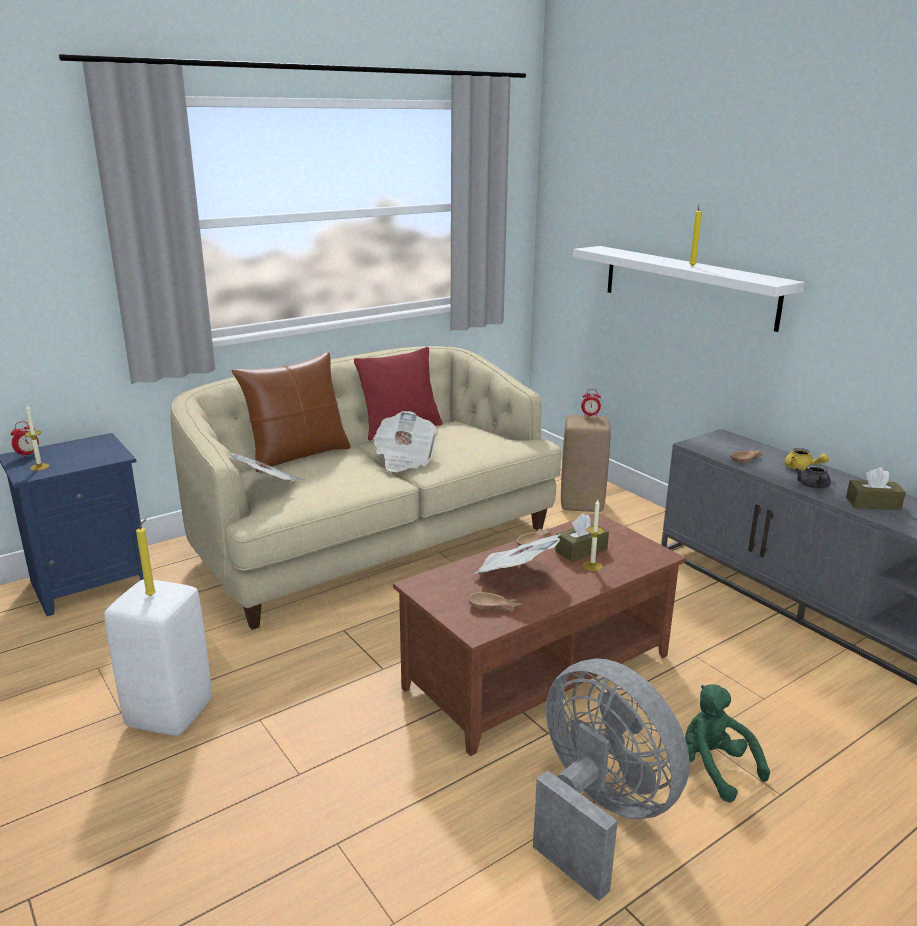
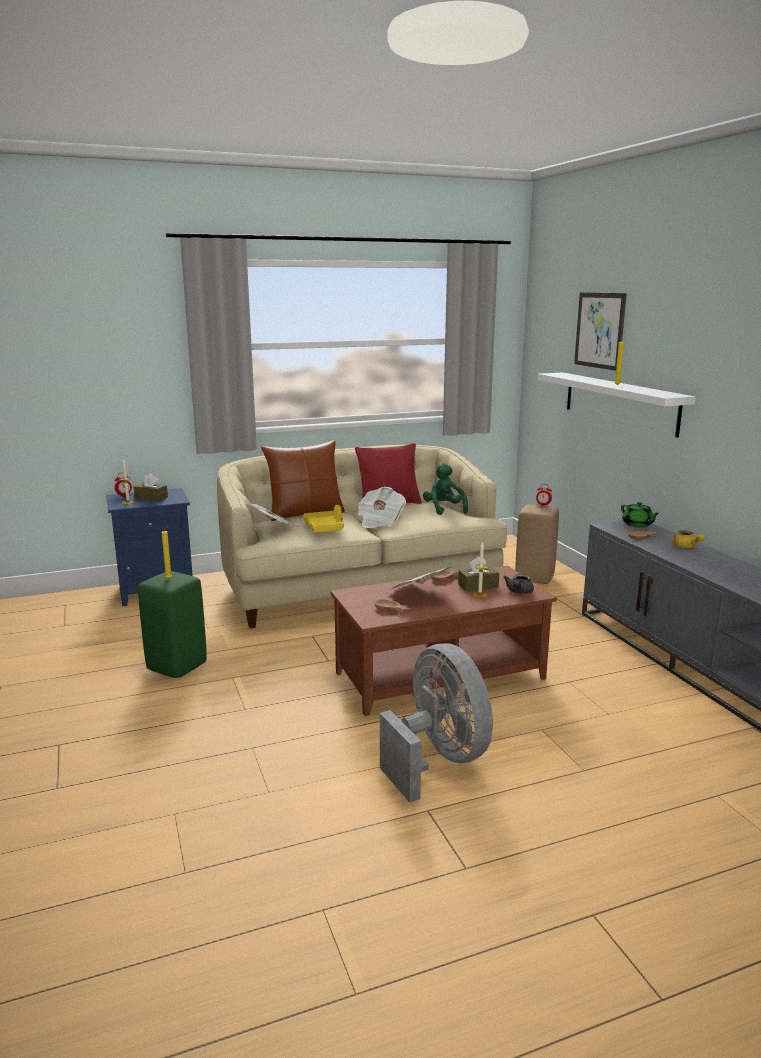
camera: 15 degrees right, 5 degrees down
white stool [104,580,212,735] -> green stool [138,571,207,678]
green plush toy [685,684,770,803] -> green plush toy moved to [423,463,468,515]
grey teapot [795,465,831,489] -> grey teapot moved to [503,574,534,594]
brown tissue box [846,467,906,510] -> brown tissue box moved to [134,474,168,501]
none -> yellow tray [303,505,344,532]
none -> picture [574,293,627,371]
none -> green teapot [621,502,660,528]

